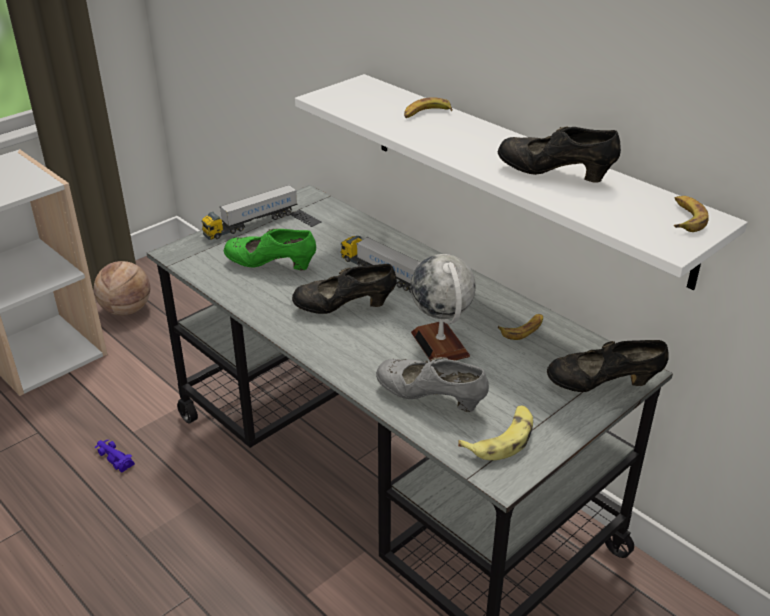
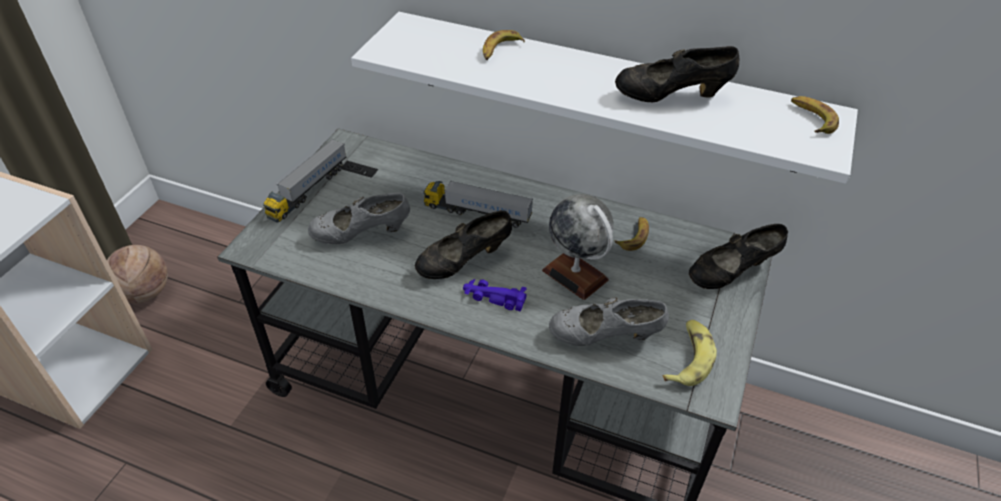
camera: 25 degrees left, 10 degrees up
purple toy car [95,439,135,473] -> purple toy car moved to [463,279,527,312]
green shoe [224,229,316,270] -> grey shoe [308,193,410,244]

